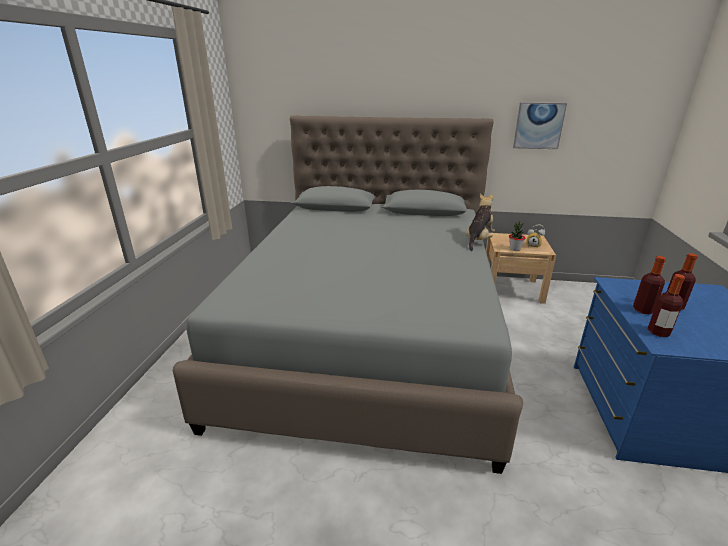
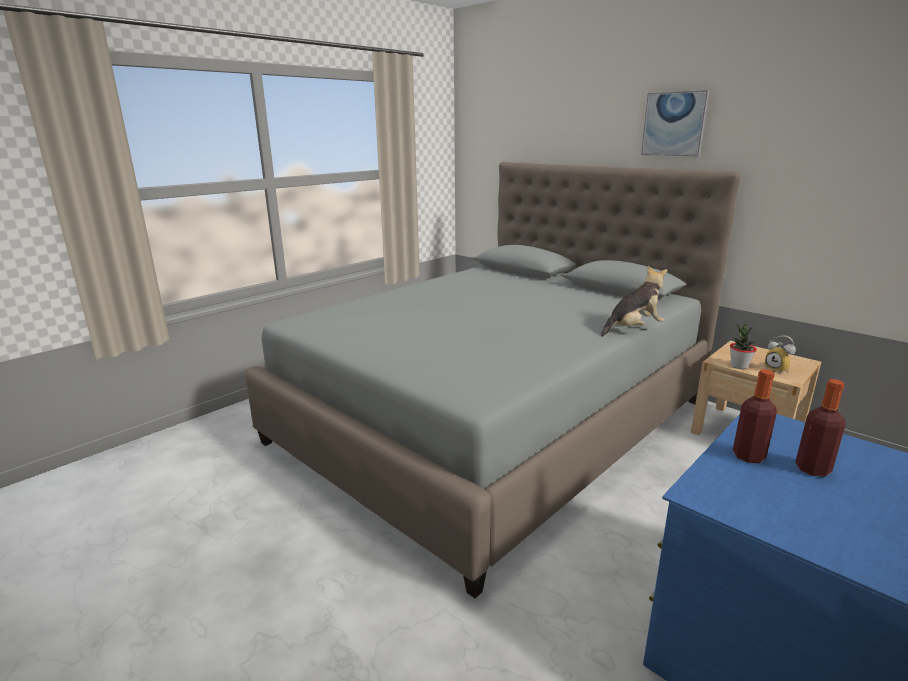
camera: 35 degrees right, 5 degrees down
picture [513,102,567,149] -> picture moved to [641,90,709,157]
bottle [647,274,685,337] -> none

